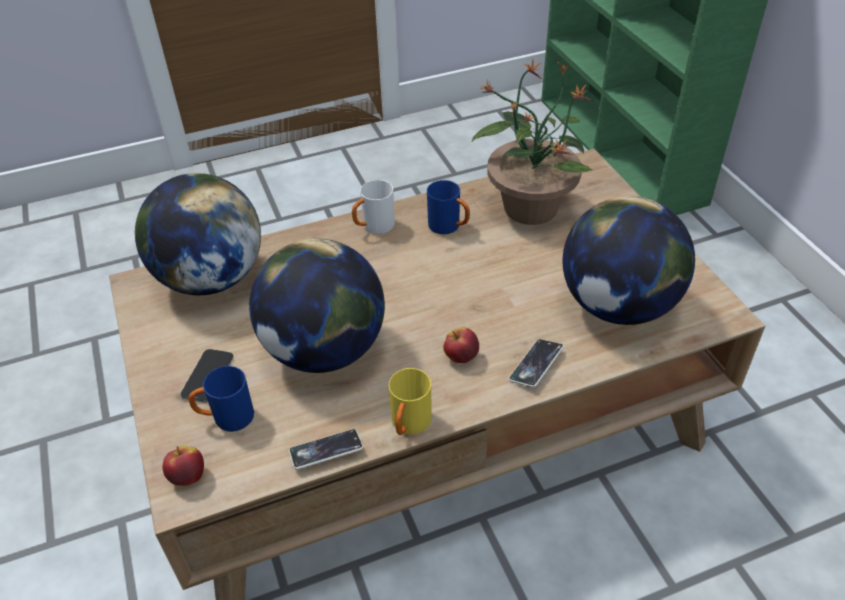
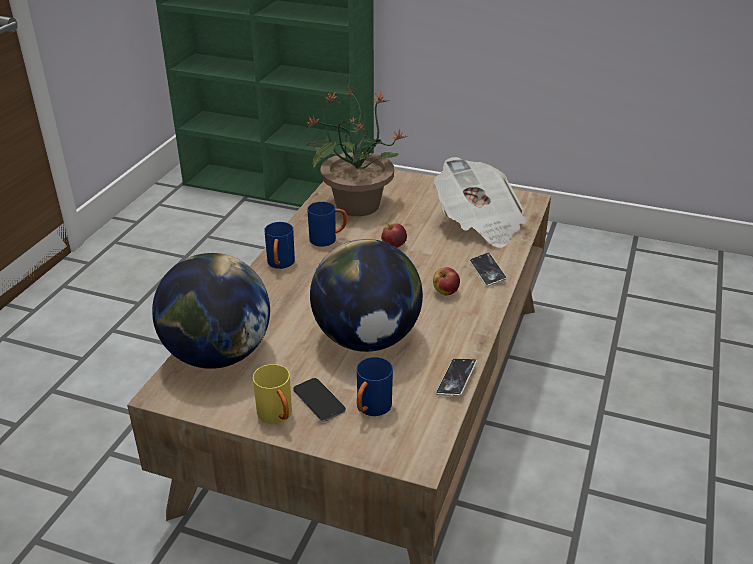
camera: 50 degrees left, 10 degrees down
apple [163,446,204,486] -> apple moved to [381,223,407,248]
white mug [352,180,395,234] -> blue mug [264,222,295,269]
yellow mug [389,368,432,435] -> yellow mug moved to [253,364,292,424]
globe [563,196,695,325] -> newspaper [434,157,527,248]

